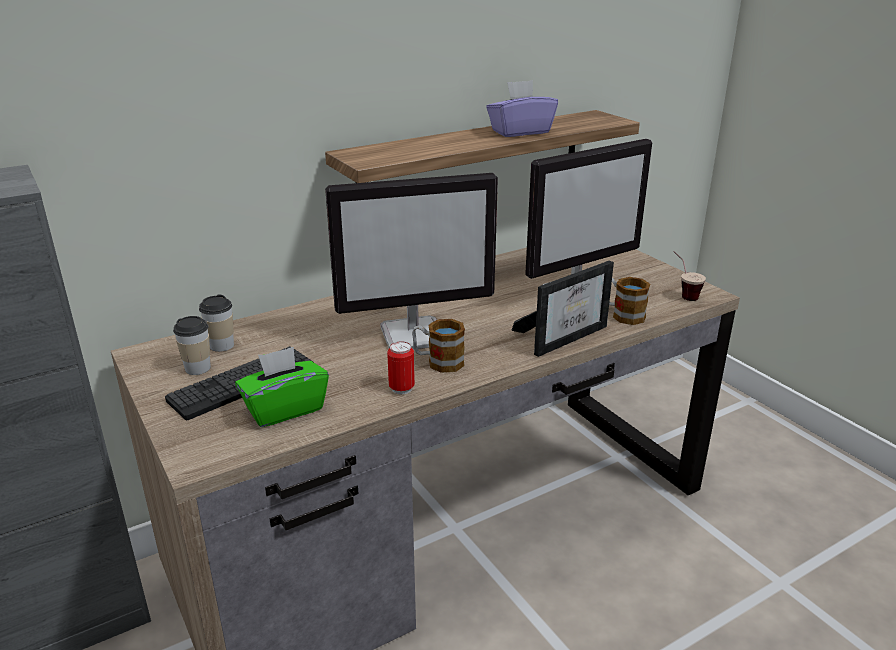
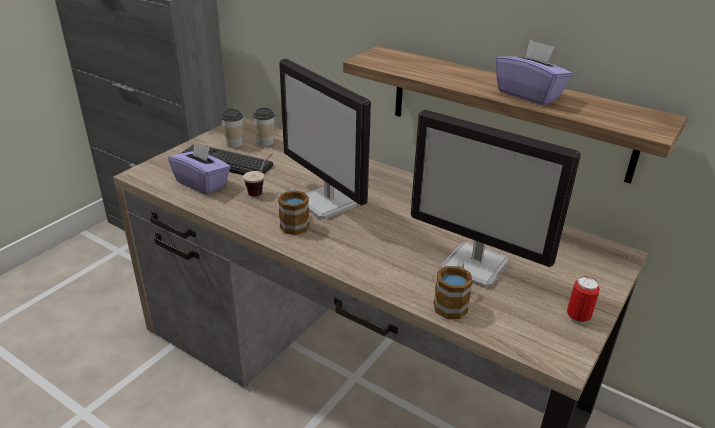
camera: 65 degrees right, 5 degrees up
green tissue box [235,347,329,427] -> purple tissue box [168,141,231,195]
can [387,341,415,394] -> can moved to [567,276,600,324]
picture frame [512,260,614,357] -> none
cup [674,251,706,301] -> cup moved to [243,153,273,197]

